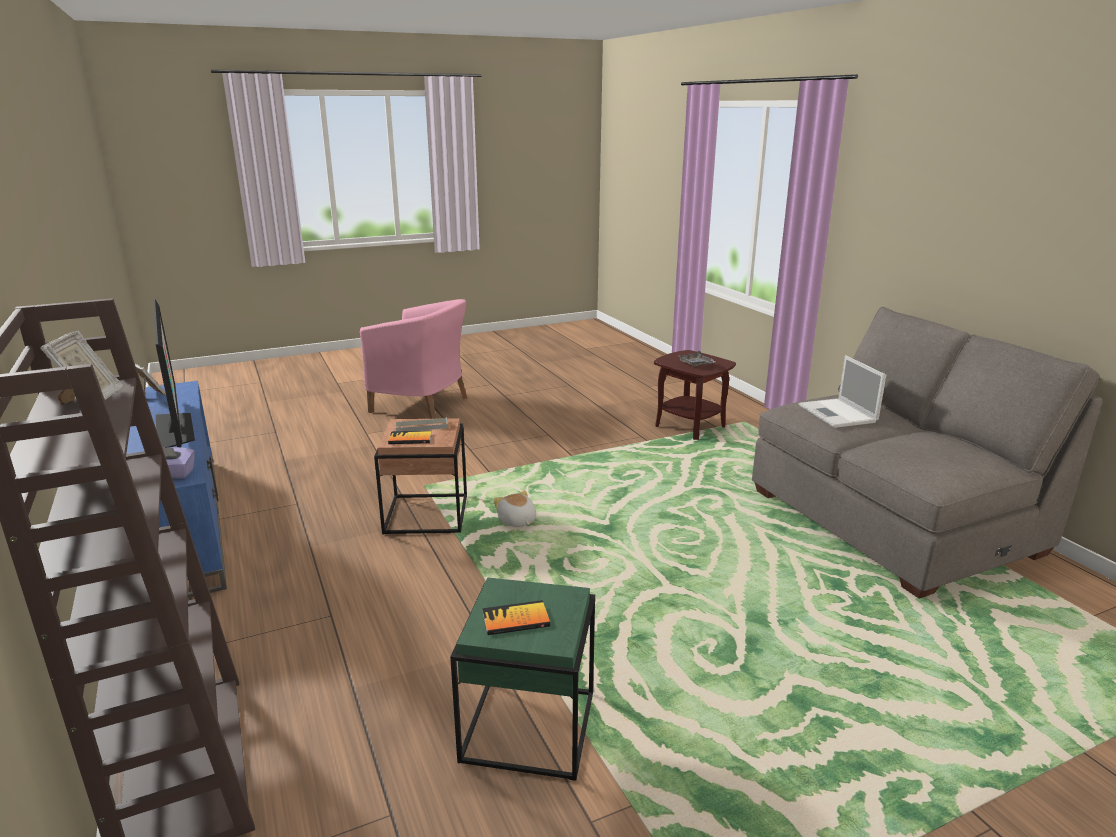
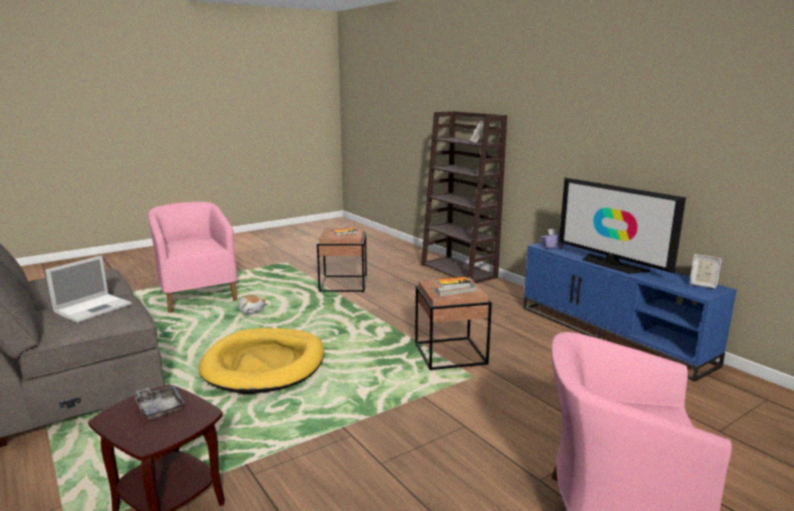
camera: 170 degrees right, 5 degrees down
green side table [450,577,595,781] -> brown side table [317,228,367,292]
plush toy [493,490,536,527] -> plush toy moved to [238,295,266,314]
laptop [799,355,886,428] -> laptop turned 60 degrees clockwise [45,255,132,323]
none -> pink armchair [148,202,238,313]
none -> yellow dog bed [199,328,324,394]

